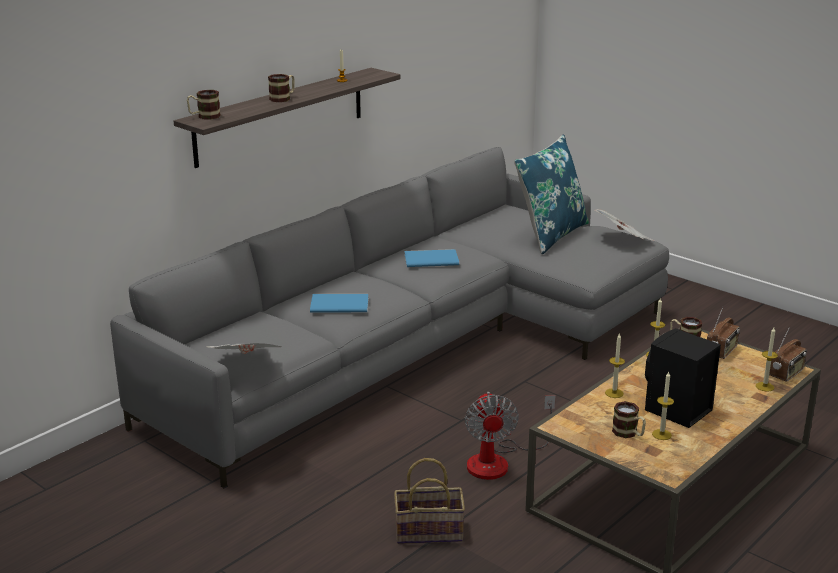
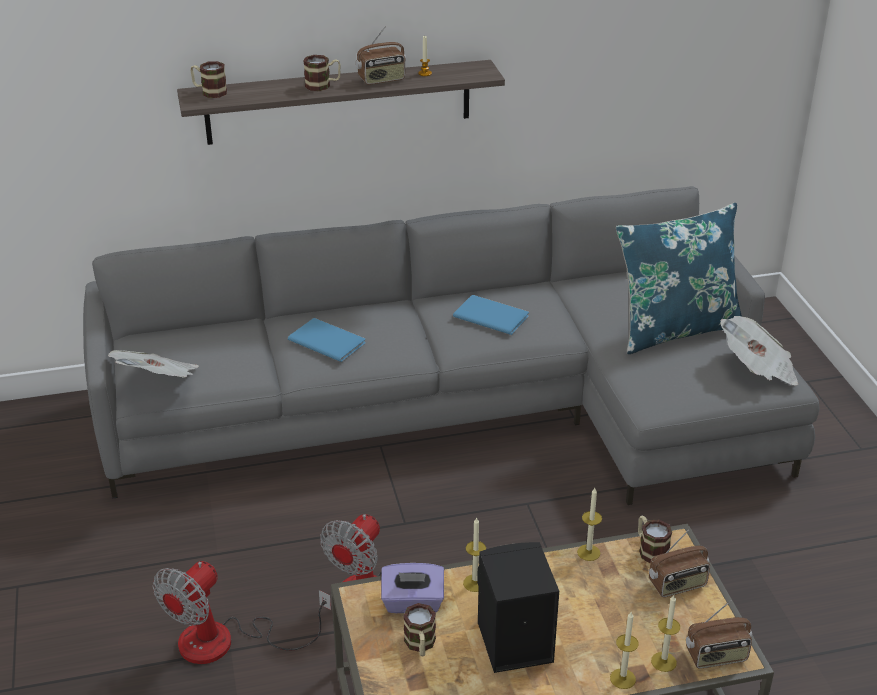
camera: 35 degrees right, 10 degrees up
basket [394,458,465,544] -> fan [153,561,331,664]
candle [652,372,674,440] -> candle moved to [610,612,639,689]
none -> radio [356,26,406,85]
none -> purple tissue box [381,563,444,613]

